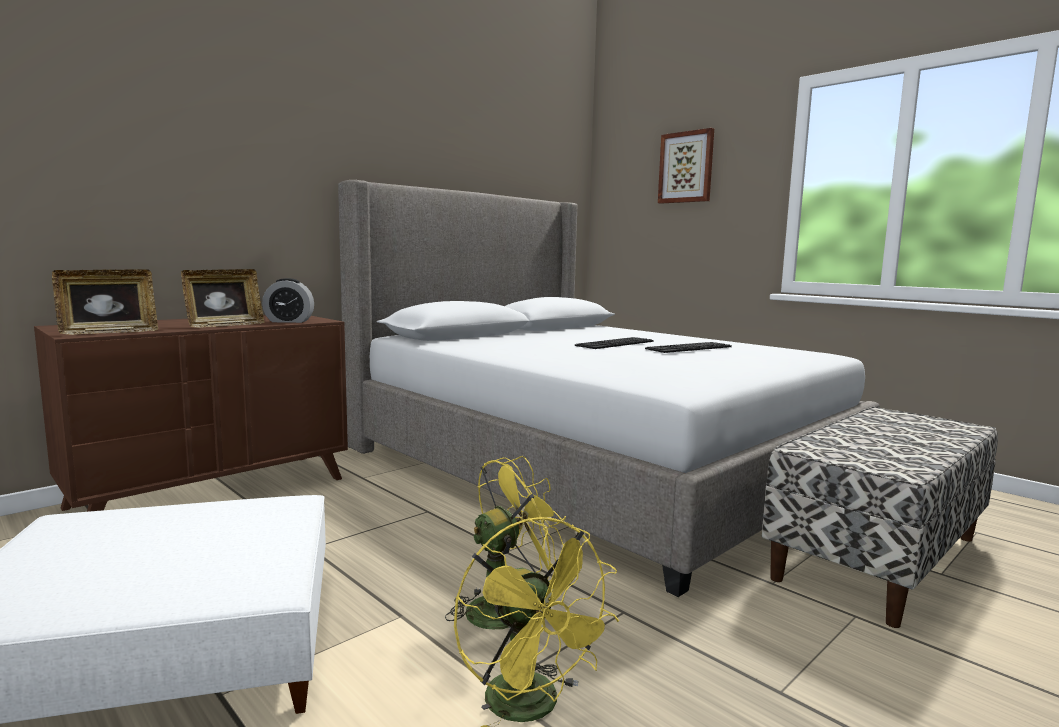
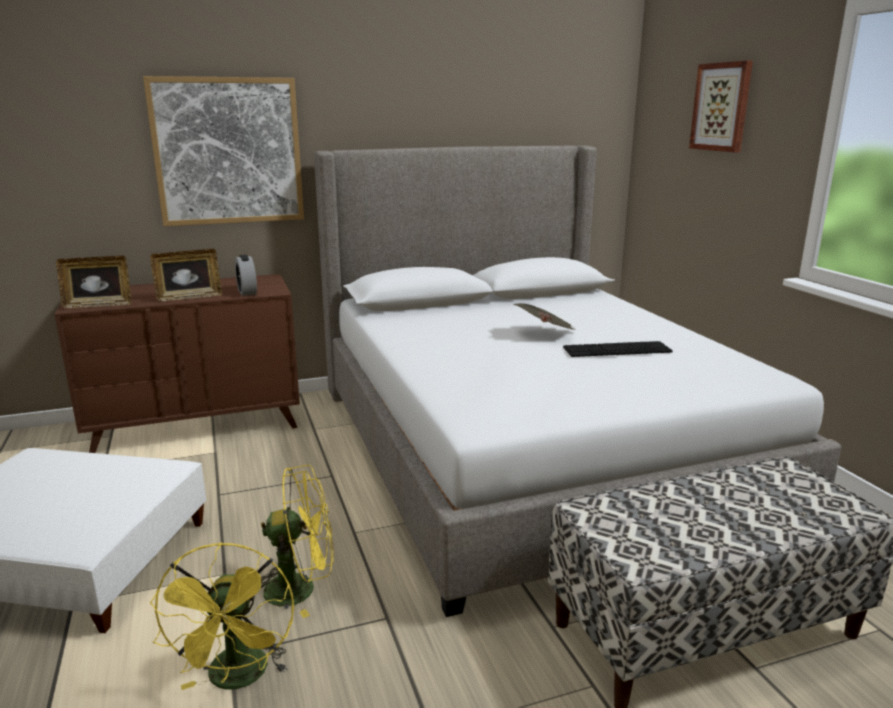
camera: 25 degrees right, 10 degrees up
alarm clock [262,278,314,323] -> alarm clock turned 45 degrees clockwise [235,255,257,296]
keyboard [575,337,654,349] -> newspaper [513,303,577,330]
none -> picture [143,76,304,226]

